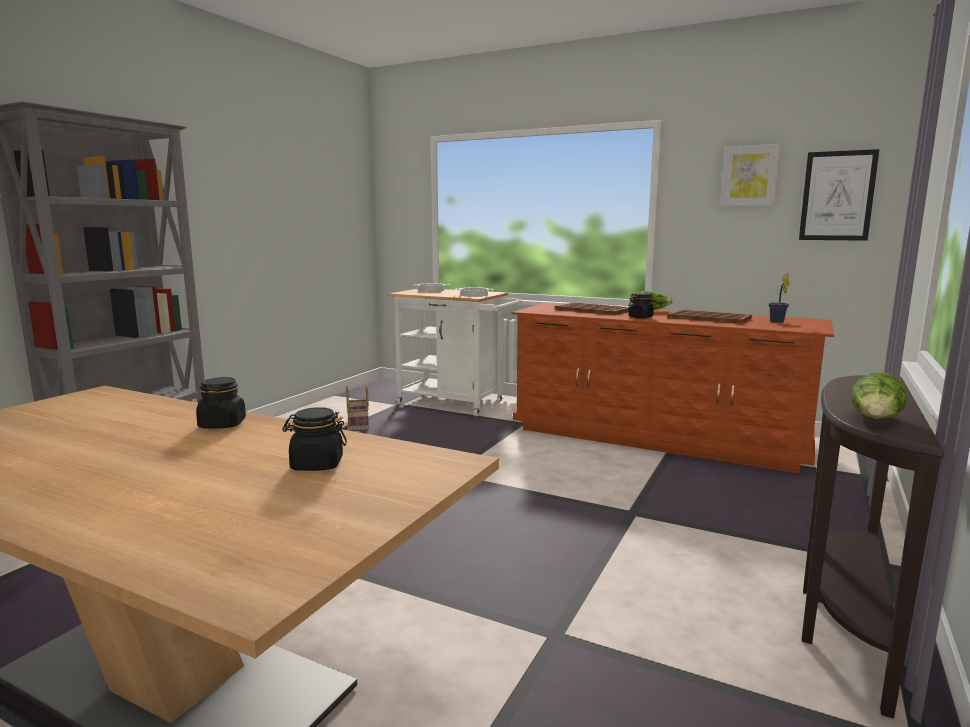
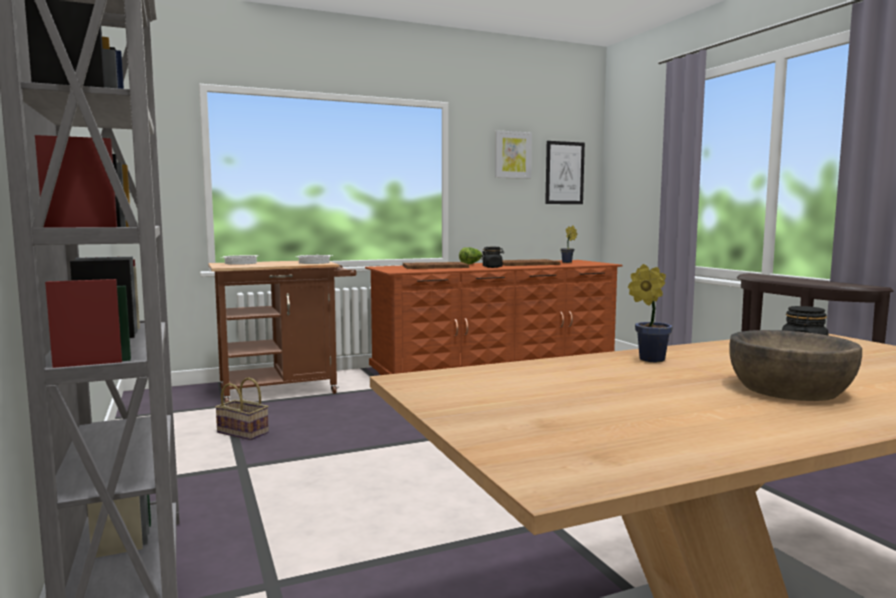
camera: 50 degrees left, 5 degrees down
black jar [196,377,246,429] -> potted plant [628,264,673,362]
white cart [388,288,522,416] -> brown cart [208,261,357,403]
lettuce [851,372,907,419] -> none
none -> brown bowl [729,330,862,401]

